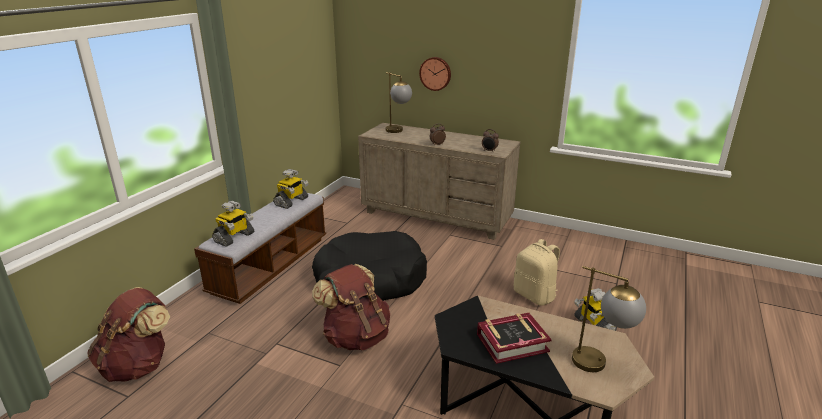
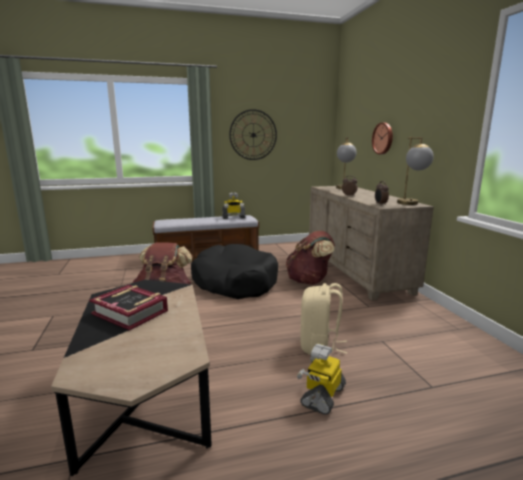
camera: 50 degrees right, 10 degrees down
brown backpack [87,287,170,382] -> brown backpack moved to [286,231,335,285]
toy robot [212,201,255,247] -> none
table lamp [572,266,646,372] -> table lamp moved to [397,137,434,205]
none -> wall clock [229,109,277,160]

